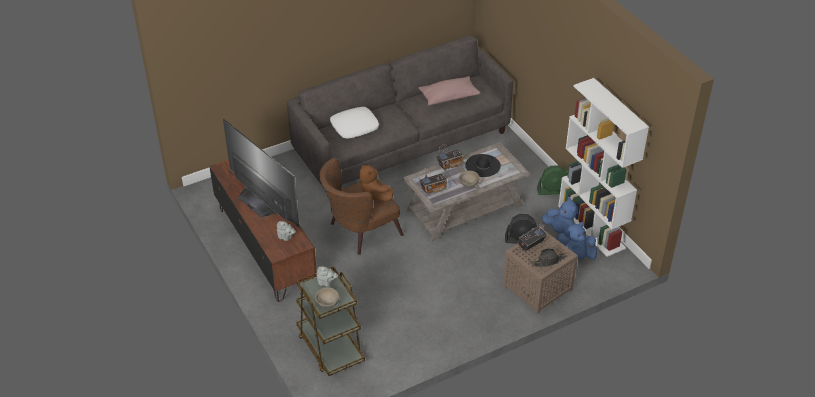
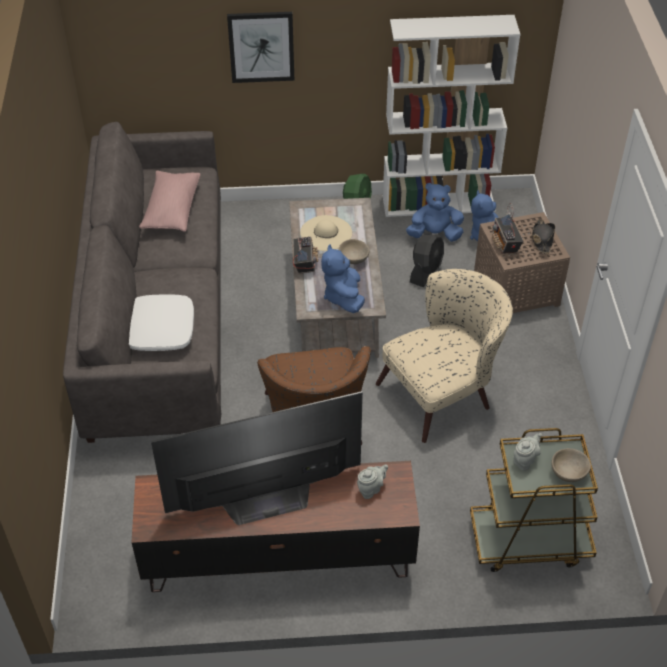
camera: 65 degrees left, 5 degrees up
brown plush toy [359,164,394,202] -> none
radio [419,168,447,195] -> blue plush toy [321,245,365,313]
black hat [465,154,501,177] -> beige hat [300,215,352,251]
none -> picture [227,12,294,83]
none -> beige armchair [376,269,513,443]

